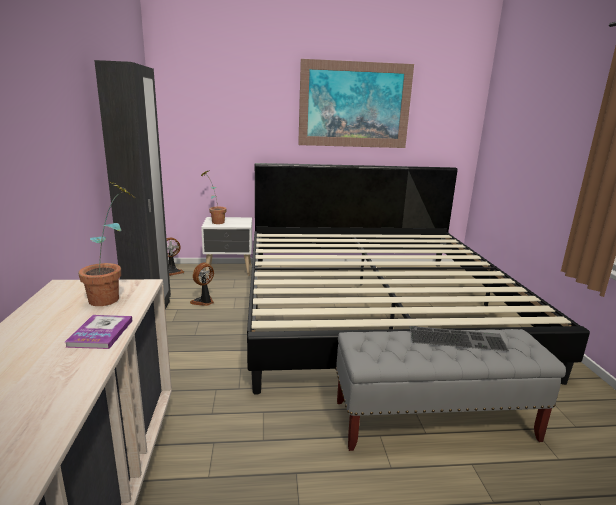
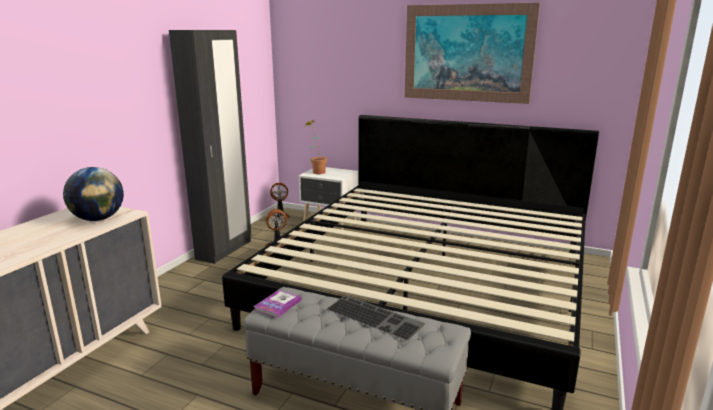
camera: 30 degrees right, 0 degrees up
book [65,315,132,349] -> book moved to [254,290,302,318]
potted plant [78,182,134,306] -> globe [63,167,124,221]

